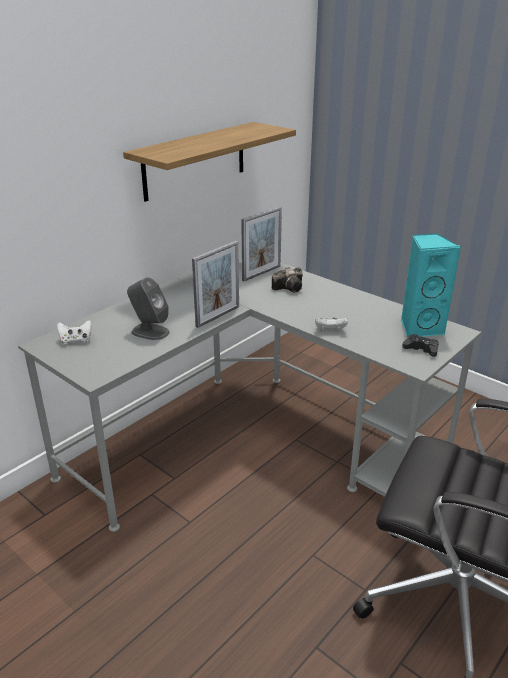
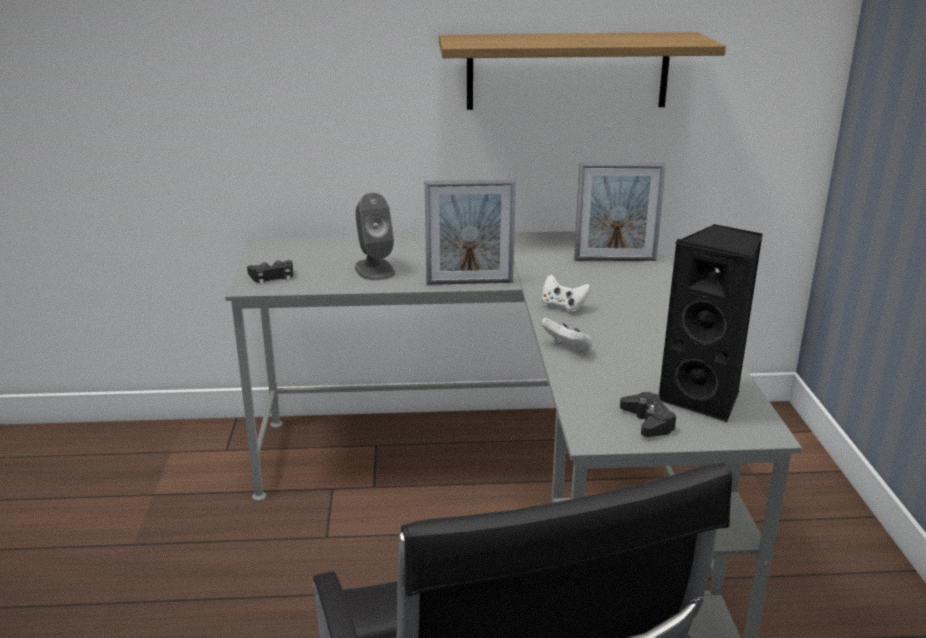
camera: 45 degrees right, 5 degrees down
white game controller [57,320,92,344] -> white game controller moved to [542,274,591,313]
camera [272,267,303,293] -> none
turquoise speaker [401,233,461,337] -> black speaker [659,224,762,422]
none -> black game controller [247,260,293,284]

